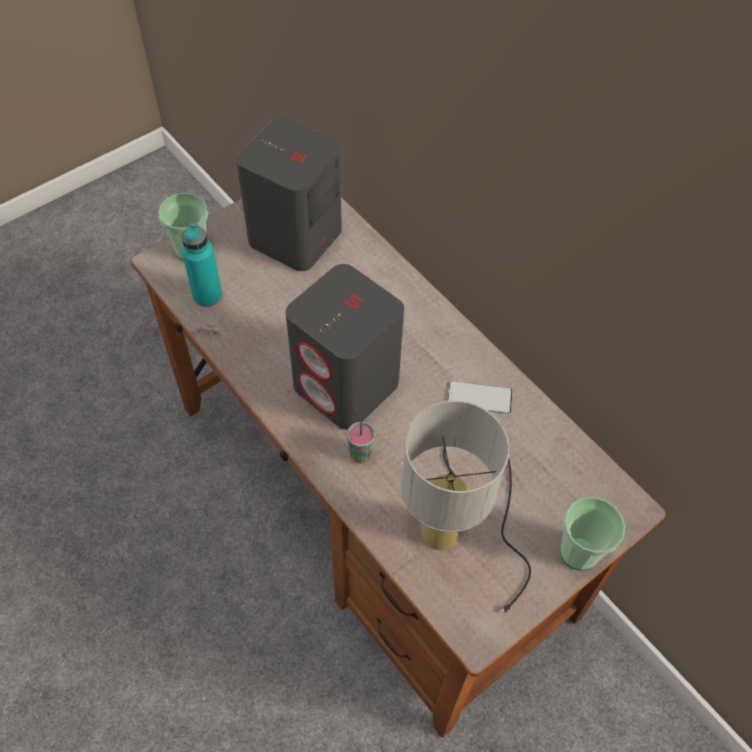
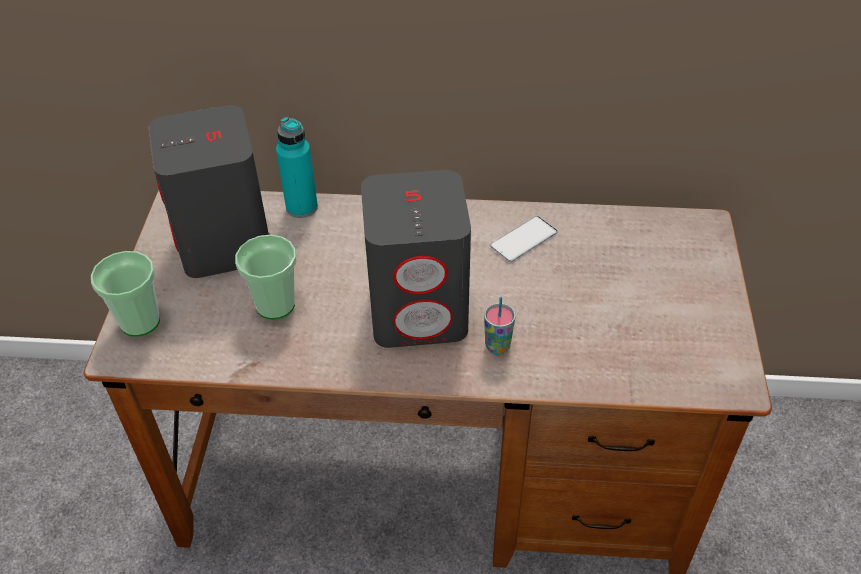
camera: 45 degrees left, 10 degrees down
turquoise bottle [182,223,222,307] -> turquoise bottle moved to [276,117,318,218]
table lamp [401,400,531,613] -> none
cup [560,497,625,571] -> cup moved to [235,235,296,320]

